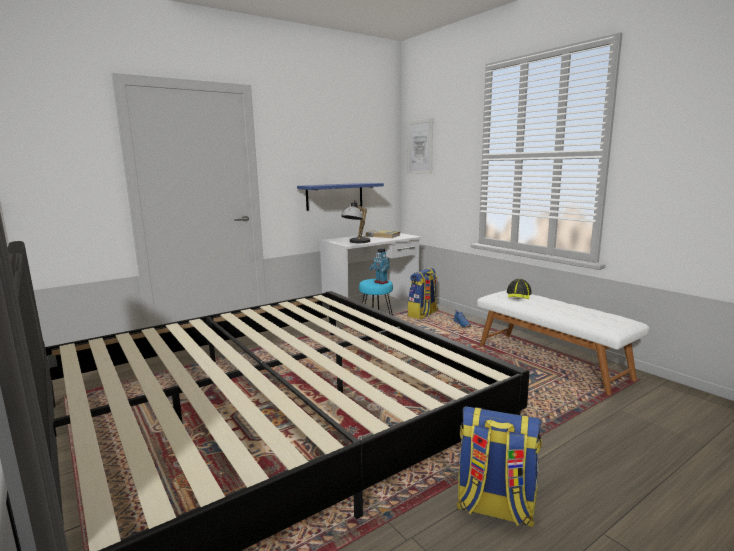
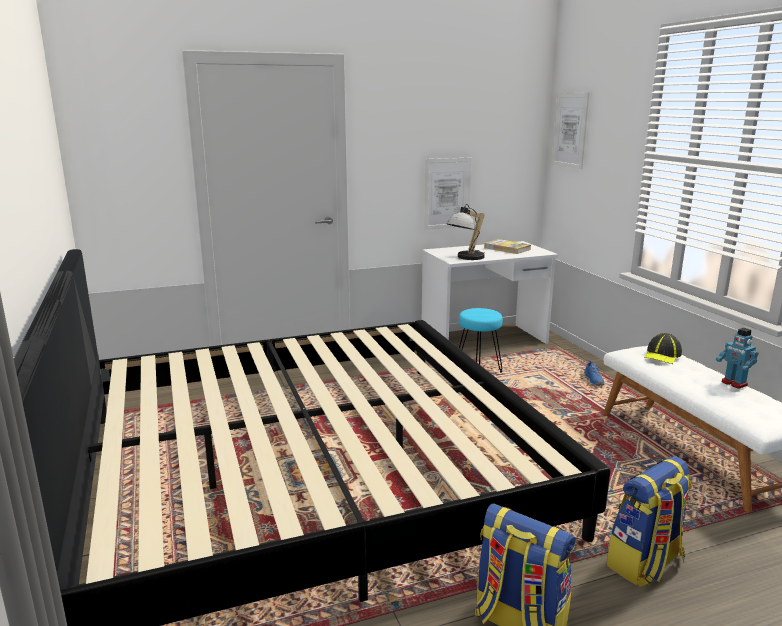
camera: 15 degrees right, 5 degrees up
blue shelf [297,183,384,211] -> picture [424,157,471,230]
toy robot [369,248,390,284] -> toy robot moved to [716,328,758,388]
backpack [408,268,438,319] -> backpack moved to [606,456,692,587]

